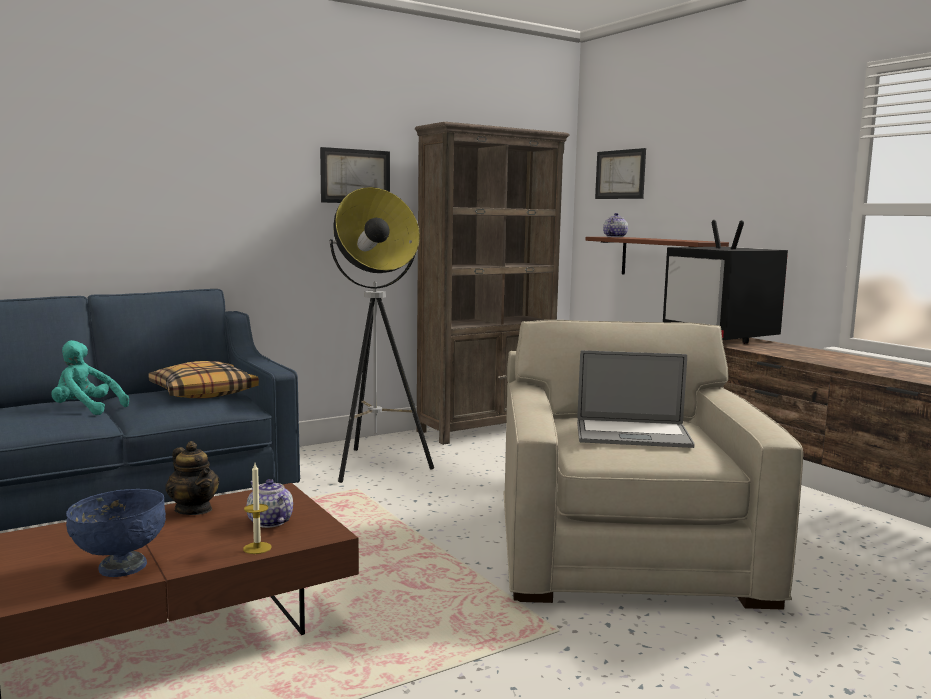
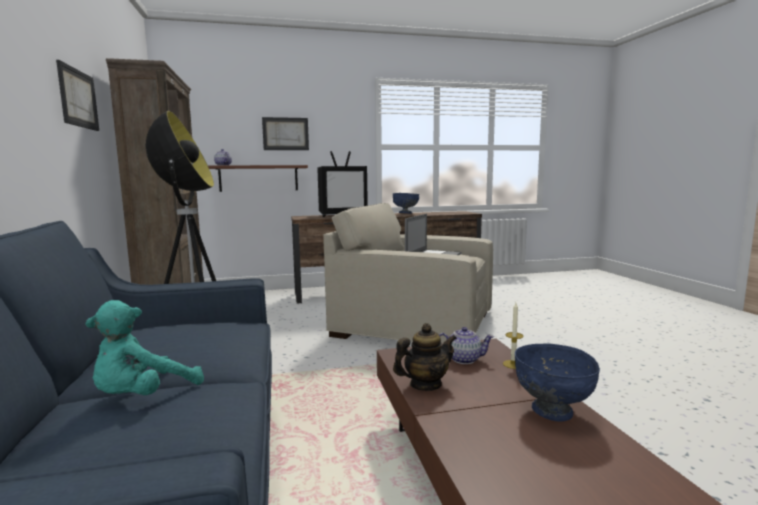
camera: 70 degrees left, 0 degrees up
pillow [148,361,259,398] -> none
teapot [247,479,293,528] -> teapot turned 150 degrees counterclockwise [439,327,494,364]
picture [595,148,646,199] -> picture moved to [262,117,309,150]
none -> blue bowl [393,193,419,214]

